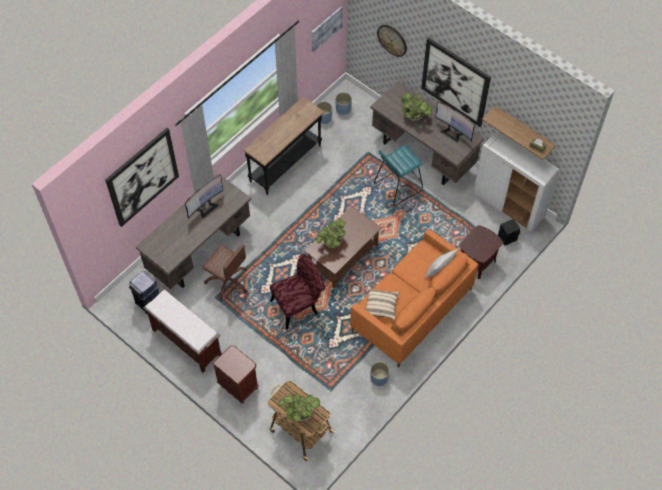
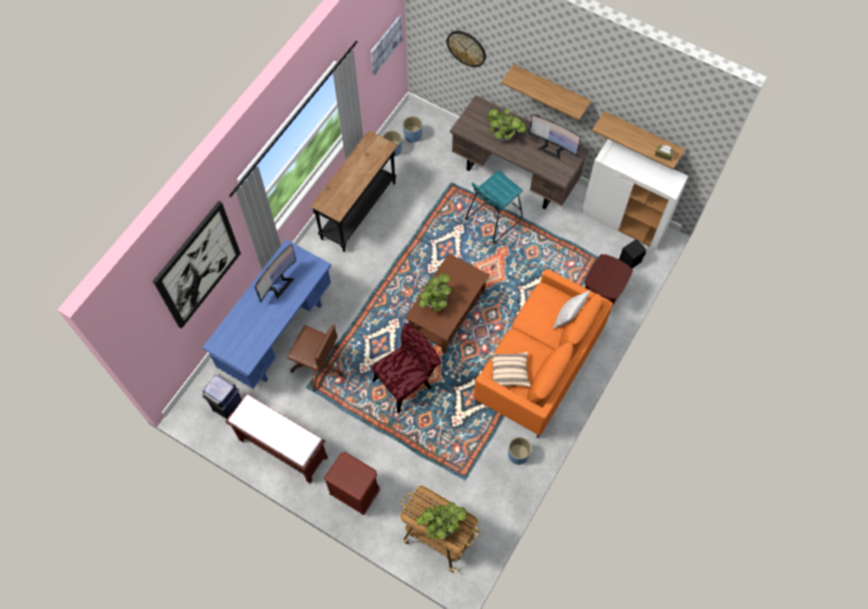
camera: 10 degrees left, 5 degrees up
brown desk [136,173,251,289] -> blue desk [202,240,331,389]
picture [421,37,491,127] -> shelf [501,65,591,120]

